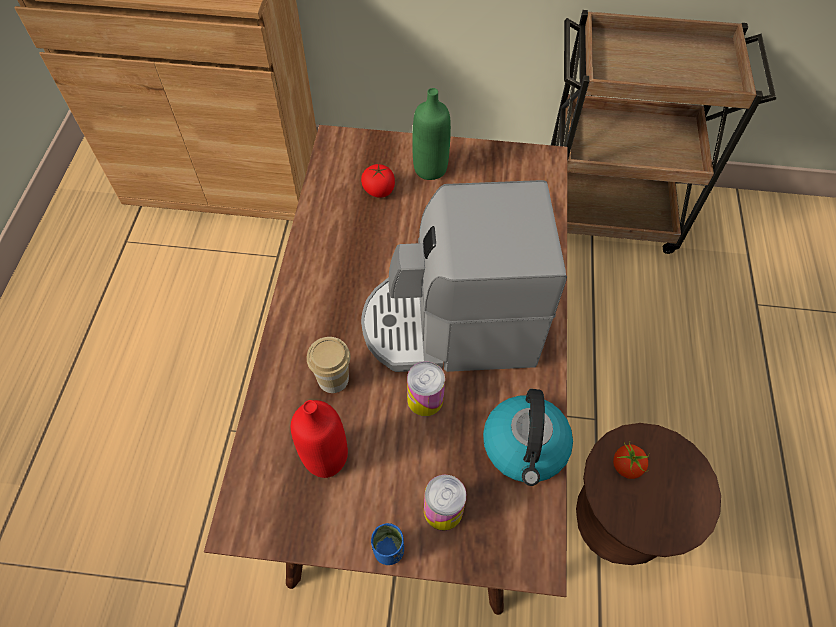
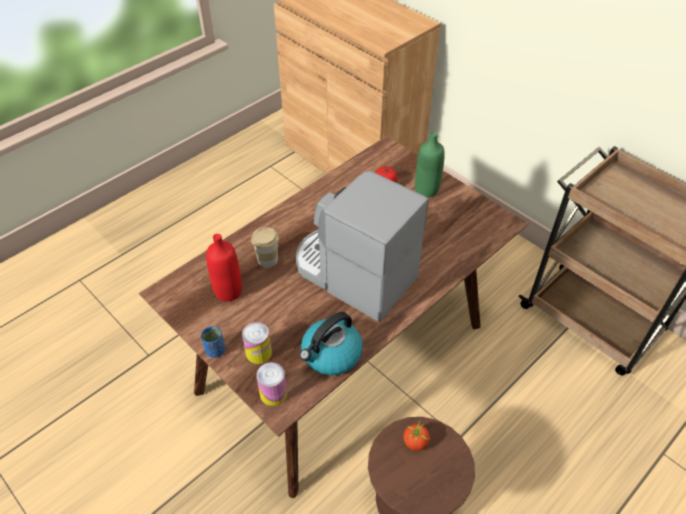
camera: 40 degrees right, 10 degrees down
can [407,362,445,416] -> can moved to [256,362,287,406]

